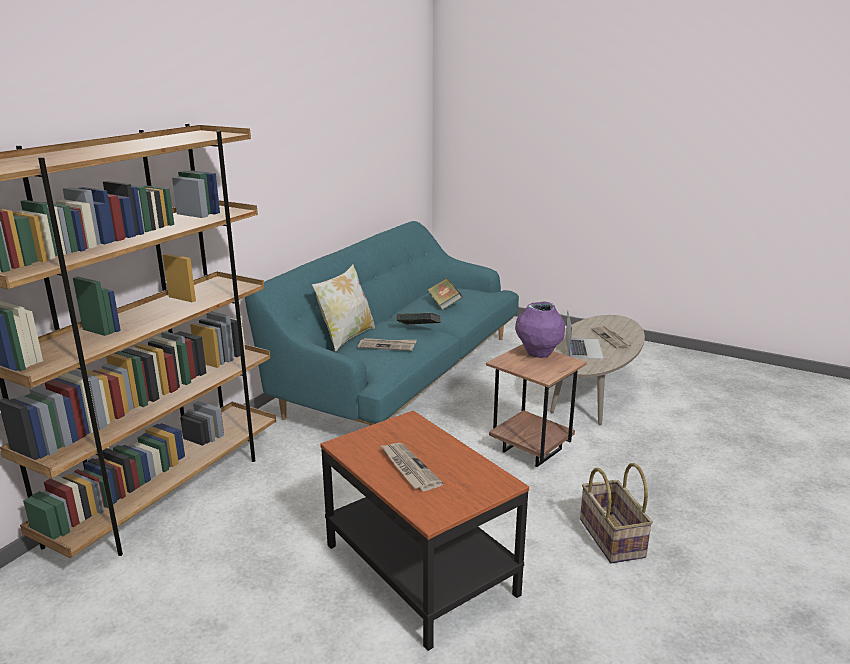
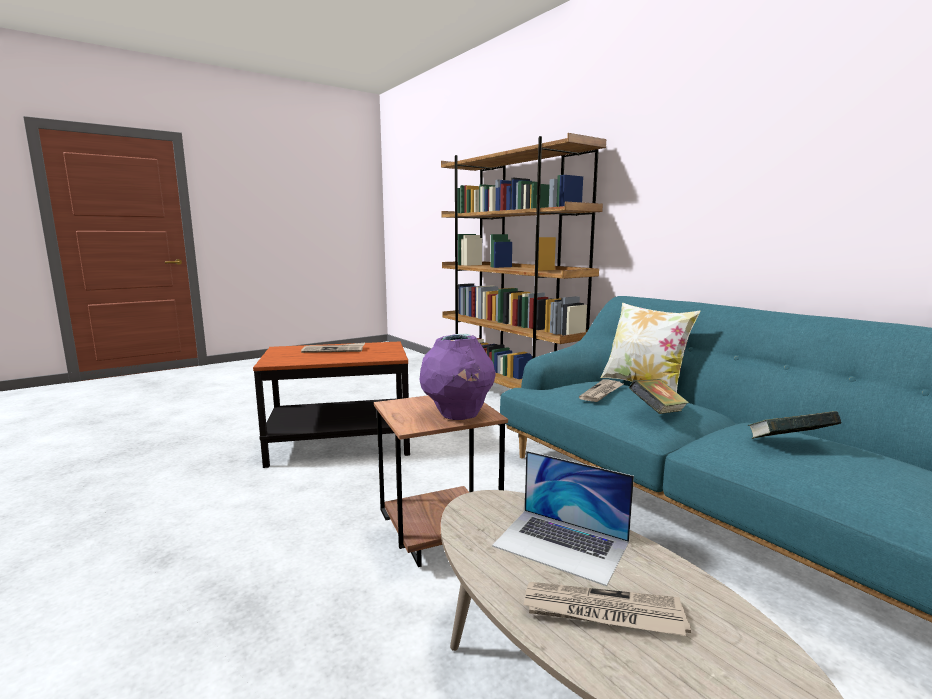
camera: 115 degrees right, 10 degrees down
basket [580,463,653,564] -> none

